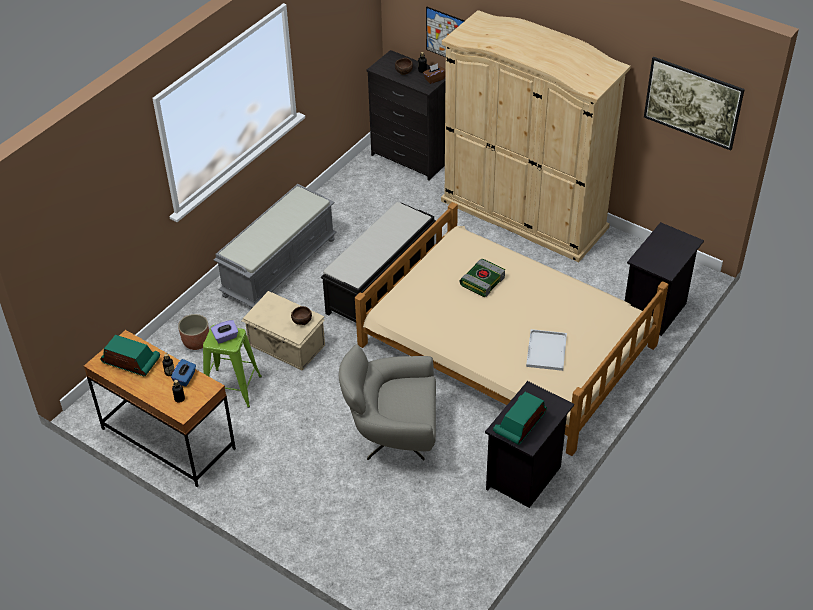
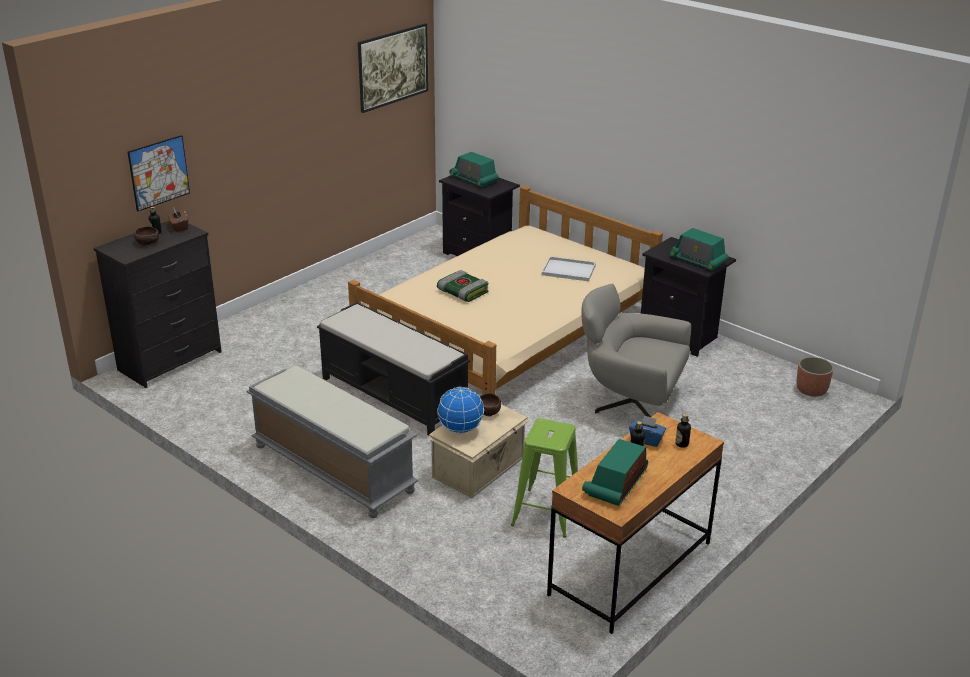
camera: 85 degrees left, 15 degrees down
planter [178,314,209,350] -> planter moved to [797,357,834,397]
purple tissue box [211,320,238,343] -> none
grey armchair [339,344,436,460] -> grey armchair turned 105 degrees clockwise [582,284,691,417]
beige wardrobe [441,10,631,262] -> none
none -> globe [437,387,484,434]
none -> radio [449,152,499,188]

